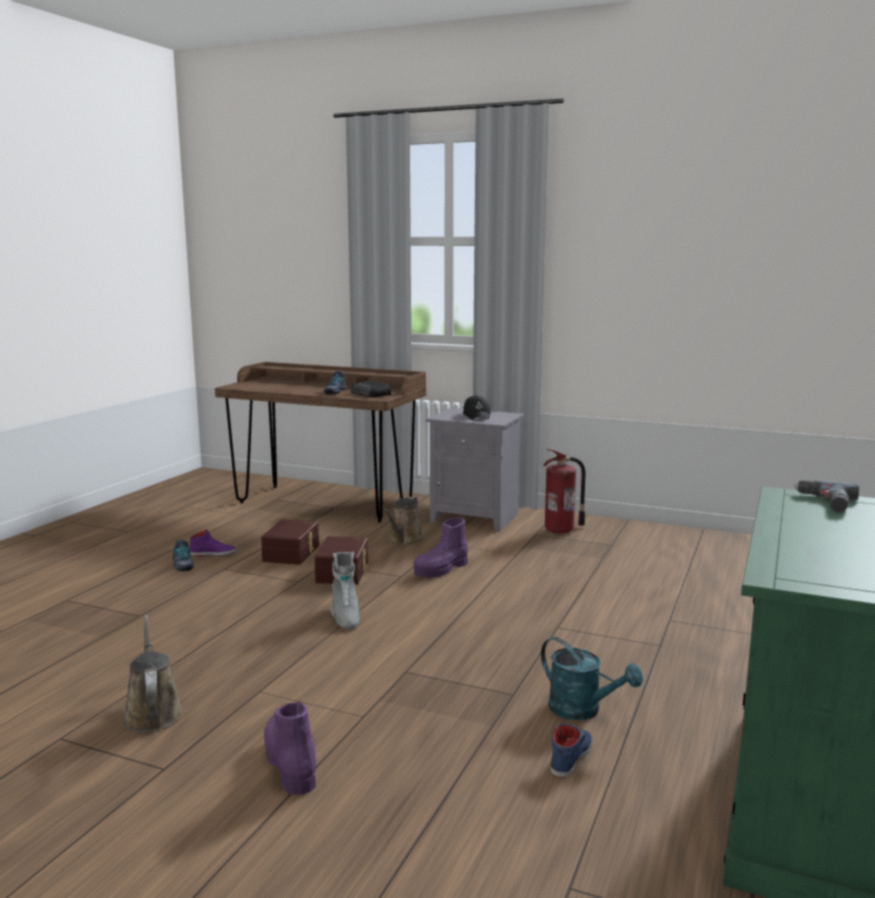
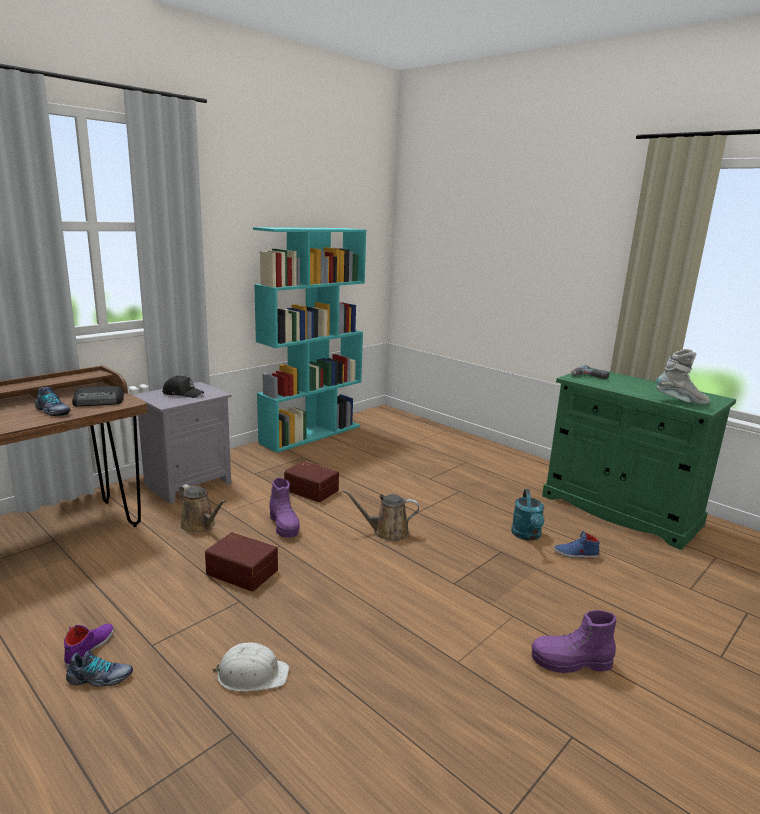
camera: 70 degrees left, 5 degrees up
brown watering can [122,615,184,732] -> brown watering can moved to [343,490,419,541]
brown storage box [261,519,319,565] -> brown storage box moved to [284,461,339,502]
grey boot [331,552,359,629] -> grey boot moved to [656,349,710,405]
turquoise watering can [541,637,643,720] -> turquoise watering can turned 120 degrees clockwise [511,489,544,541]
fire extinguisher [543,449,586,534] -> none
blue shoe [551,723,592,778] -> blue shoe turned 45 degrees counterclockwise [554,531,600,559]
none -> white hard hat [212,643,289,692]
none -> turquoise bookcase [253,227,367,453]

